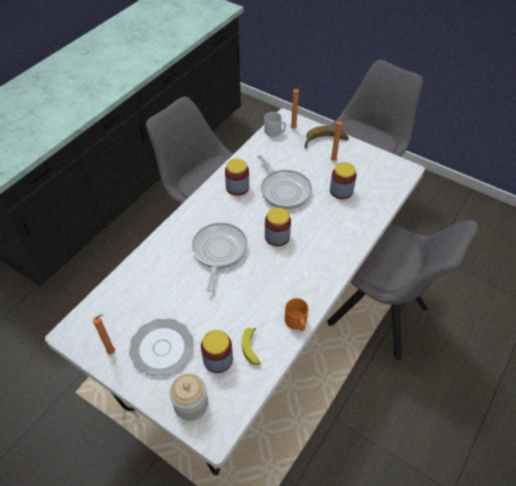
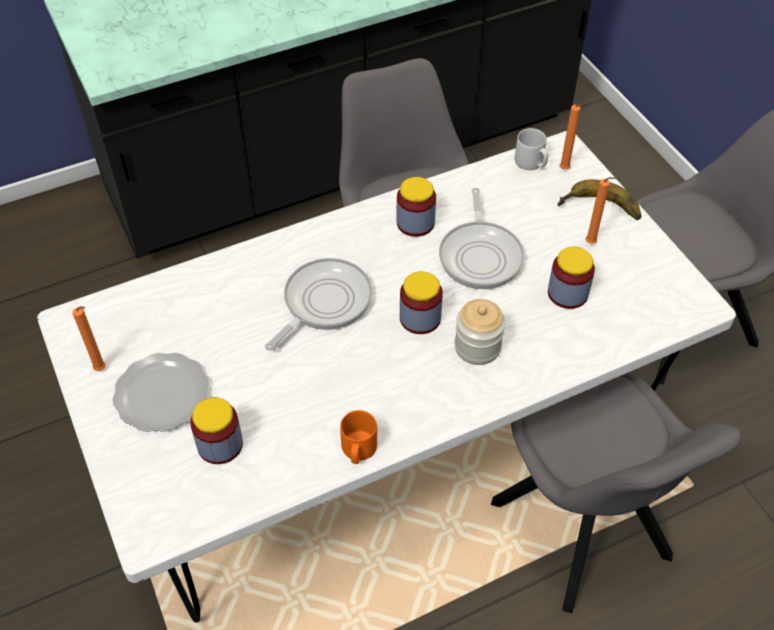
camera: 30 degrees right, 0 degrees up
jar [170,374,208,421] -> jar moved to [455,299,505,365]
banana [242,328,261,365] -> none

